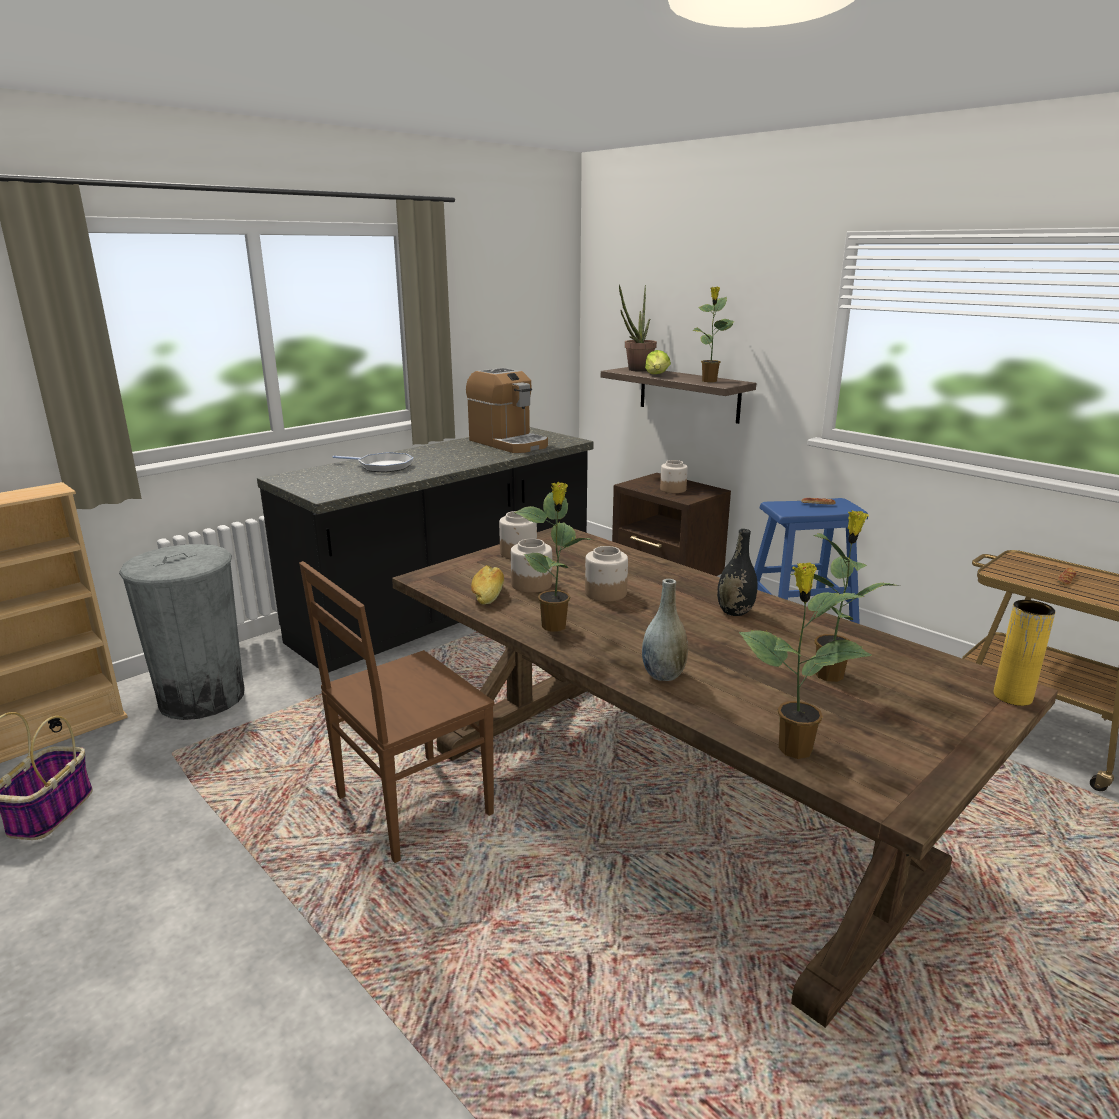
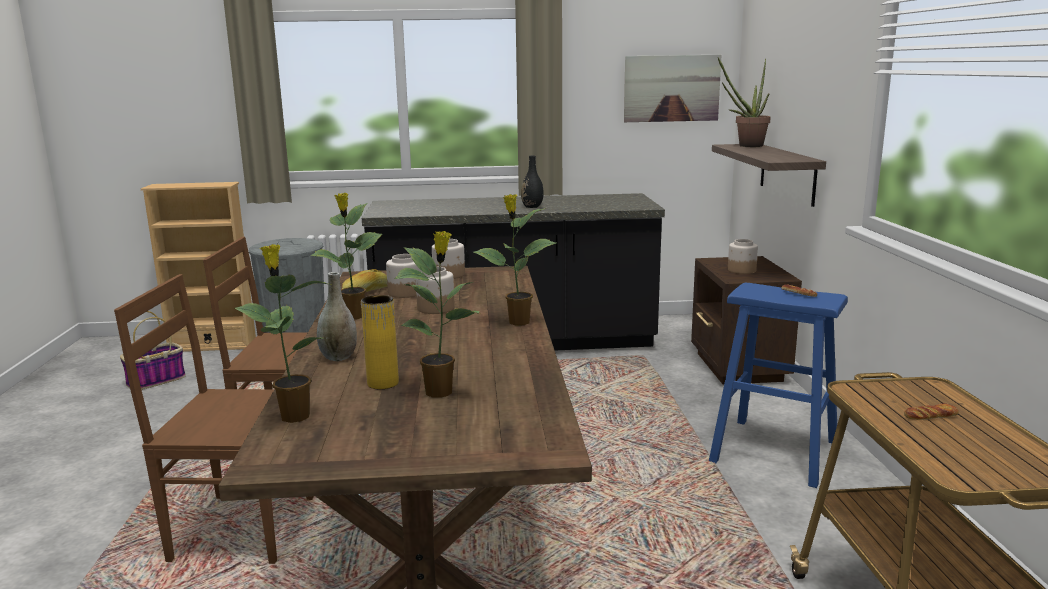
camera: 40 degrees right, 5 degrees down
frying pan [332,452,414,473] -> none
coffee machine [466,368,548,453] -> none
lettuce [645,350,671,374] -> none
potted plant [692,287,734,382] -> potted plant moved to [473,194,556,326]
black vase [717,529,757,616] -> black vase moved to [521,155,544,208]
yellow vase [993,600,1055,706] -> yellow vase moved to [361,295,399,389]
none -> brown chair [114,274,314,564]
none -> picture [624,55,722,122]

